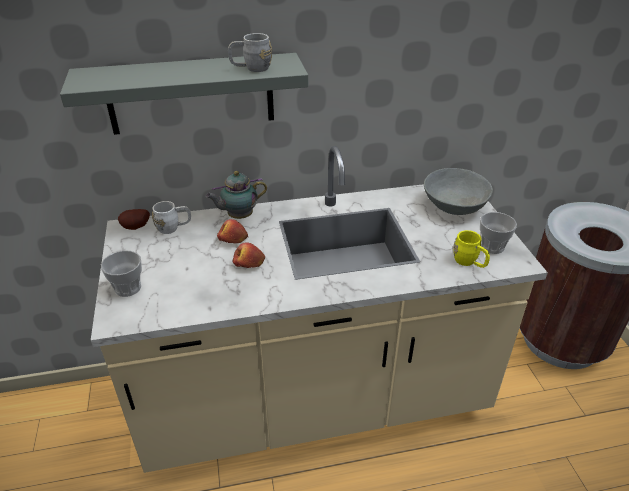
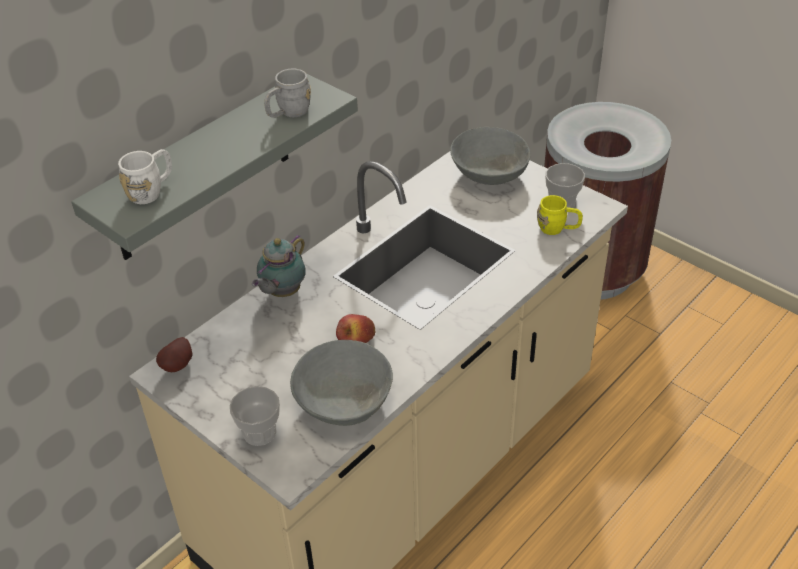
camera: 35 degrees left, 5 degrees up
white mug [152,201,191,234] -> white mug moved to [118,149,172,204]
apple [217,219,248,243] -> none
none -> grey bowl [290,340,393,426]

